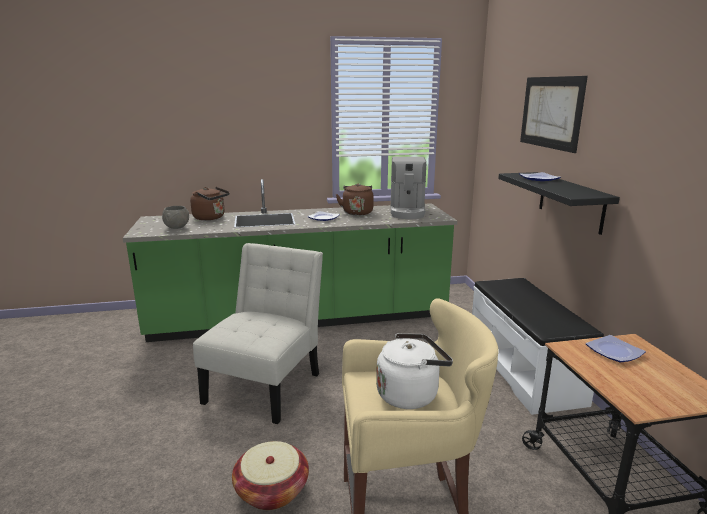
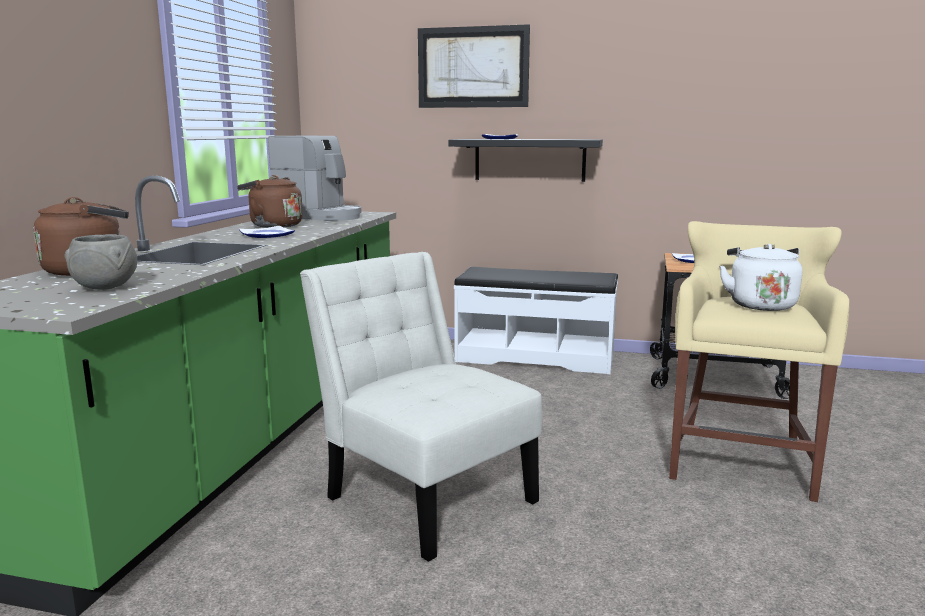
camera: 65 degrees left, 5 degrees down
basket [232,441,309,510] -> none

